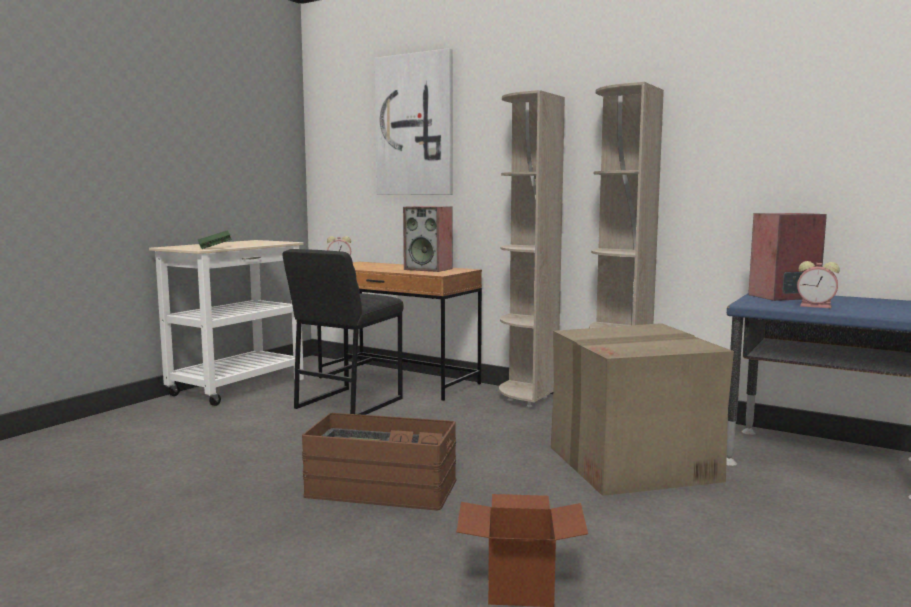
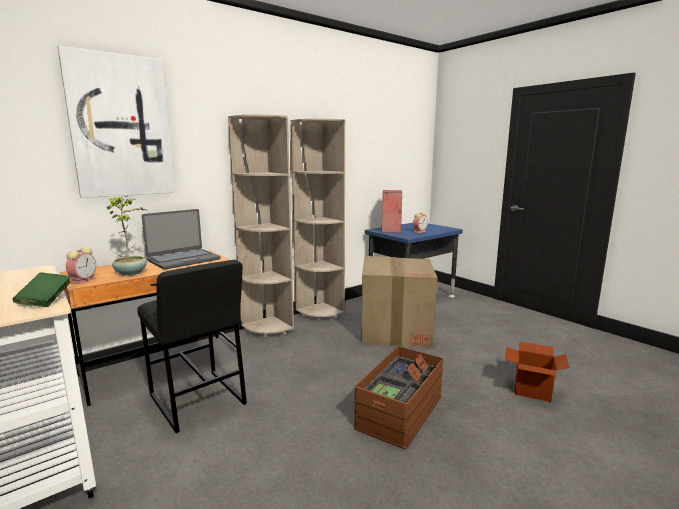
camera: 70 degrees left, 5 degrees up
speaker [403,206,452,272] -> laptop [142,209,221,270]
none -> potted plant [107,196,147,276]

